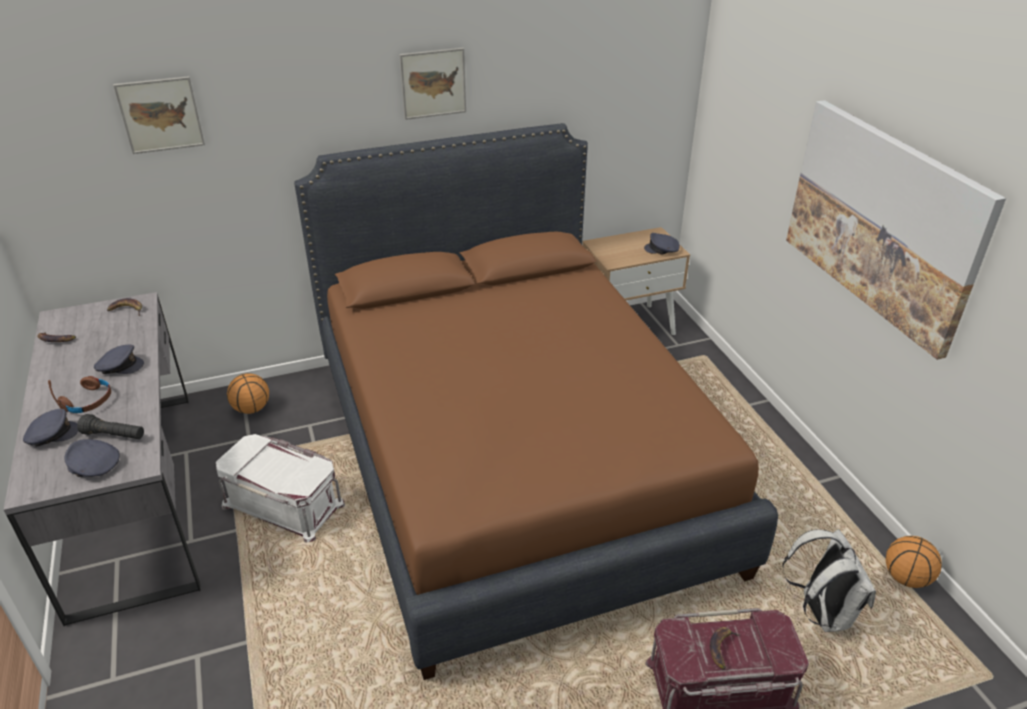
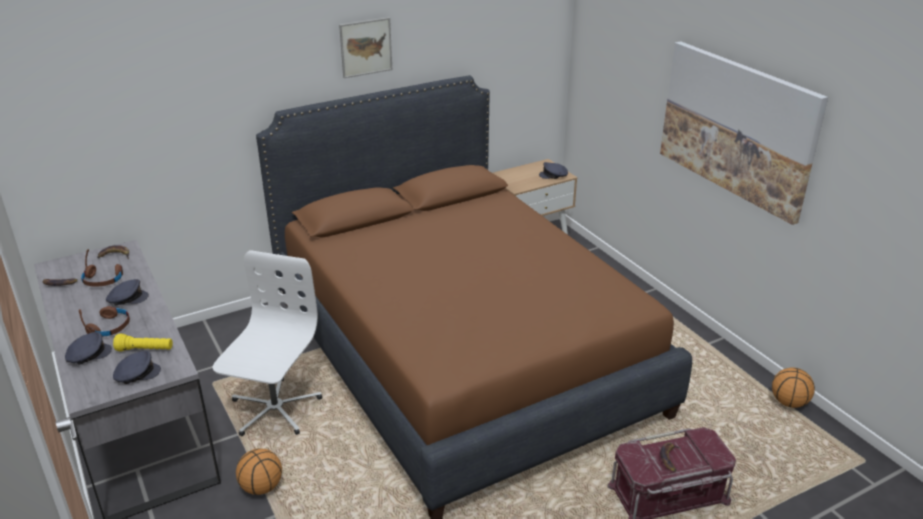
camera: 10 degrees left, 5 degrees down
grey cap [64,439,120,477] -> grey cap turned 150 degrees clockwise [113,351,161,384]
black flashlight [77,414,144,439] -> yellow flashlight [113,334,173,351]
picture [113,76,205,154] -> none
white storage box [216,434,345,543] -> white office chair [213,250,322,436]
basketball [227,373,269,414] -> basketball moved to [236,449,282,495]
white backpack [783,529,876,632] -> none
none -> brown headphones [81,249,123,286]

